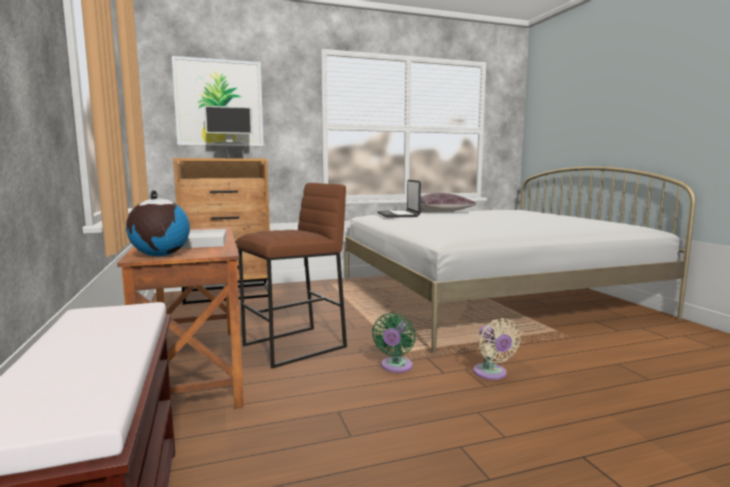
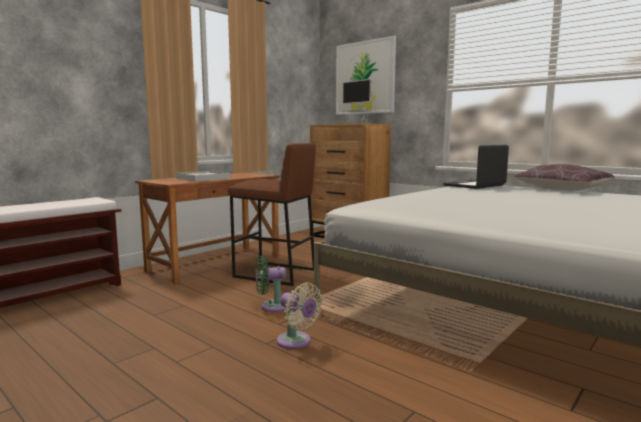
camera: 60 degrees right, 0 degrees up
globe [126,190,190,256] -> none
beige fan [473,318,521,380] -> beige fan turned 90 degrees counterclockwise [276,282,323,349]

